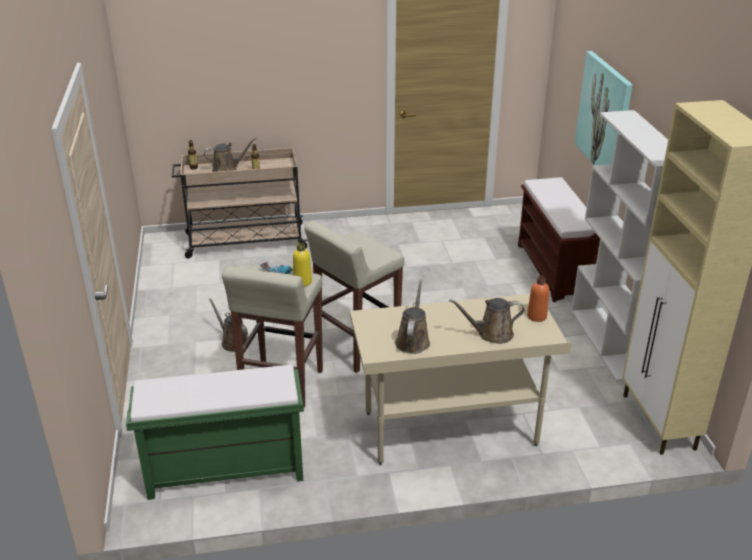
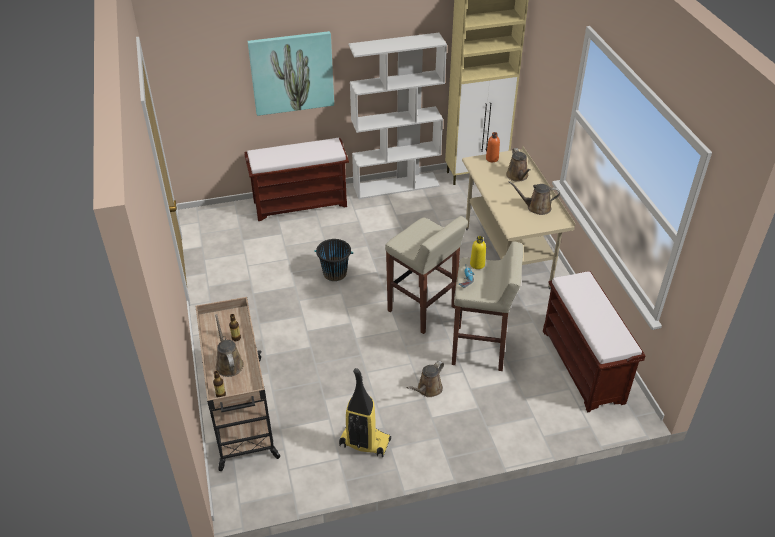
camera: 95 degrees left, 10 degrees up
green bench [126,365,304,500] -> brown bench [543,271,645,412]
none -> black bucket [314,239,353,281]
none -> vacuum cleaner [339,368,391,458]

